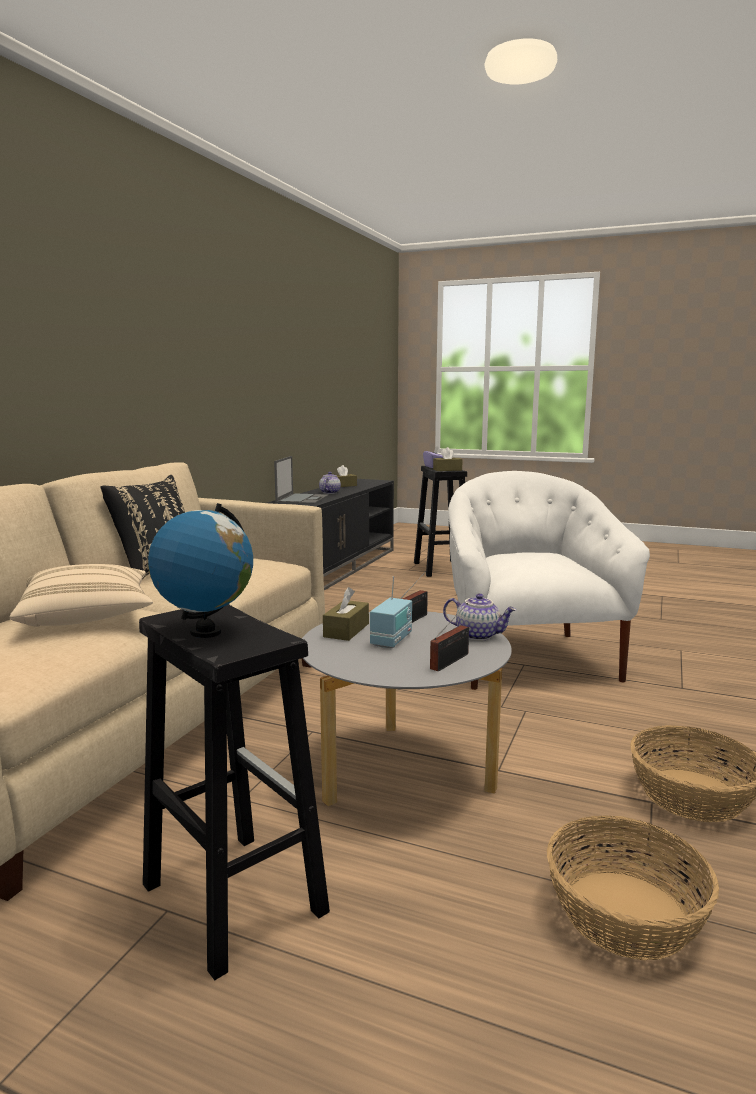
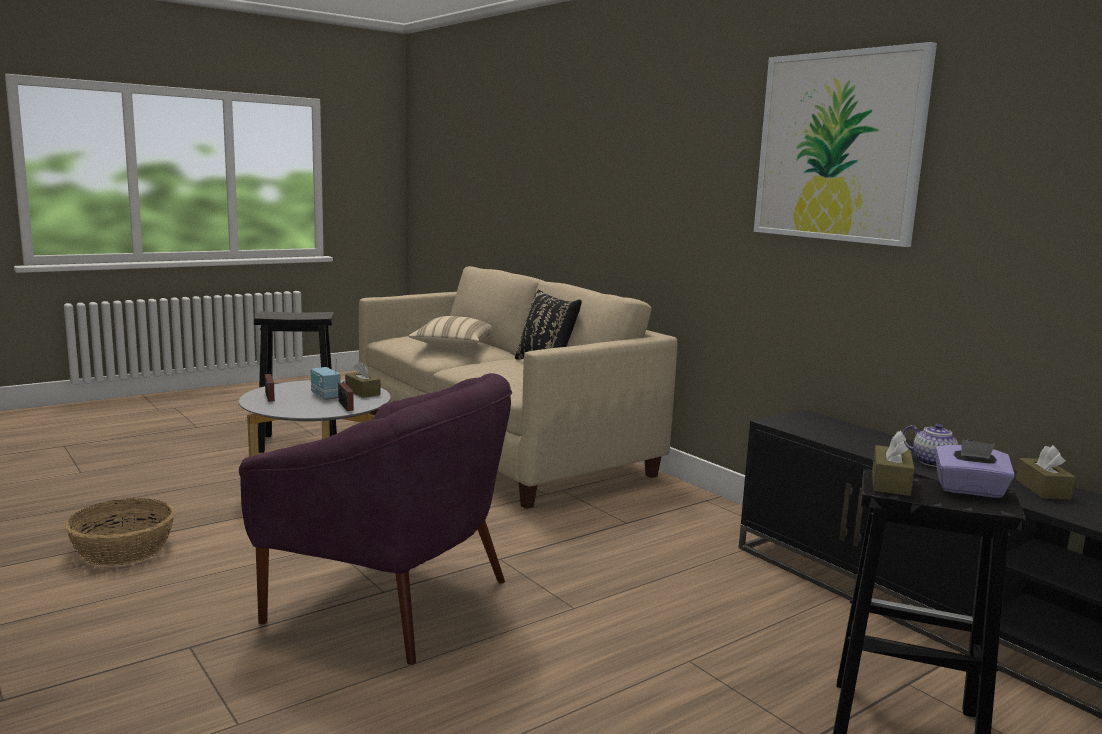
camera: 120 degrees right, 0 degrees up
globe [148,503,253,638] -> none
laptop [274,456,328,505] -> none
teapot [443,593,516,641] -> none
white armchair [448,471,650,690] -> purple armchair [239,373,512,665]
basket [547,815,719,960] -> none
none -> picture [754,42,937,247]

